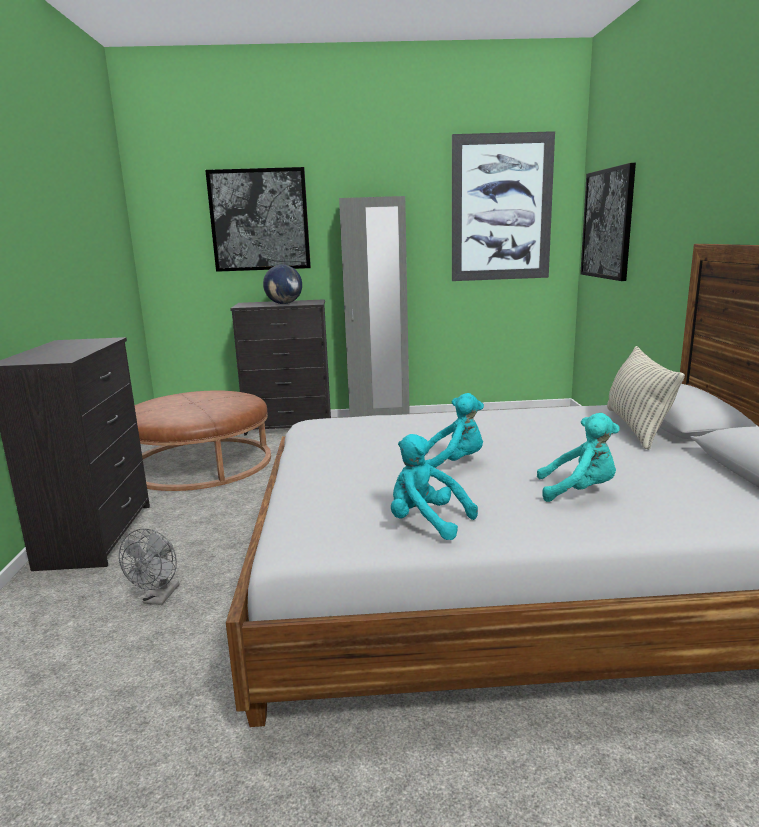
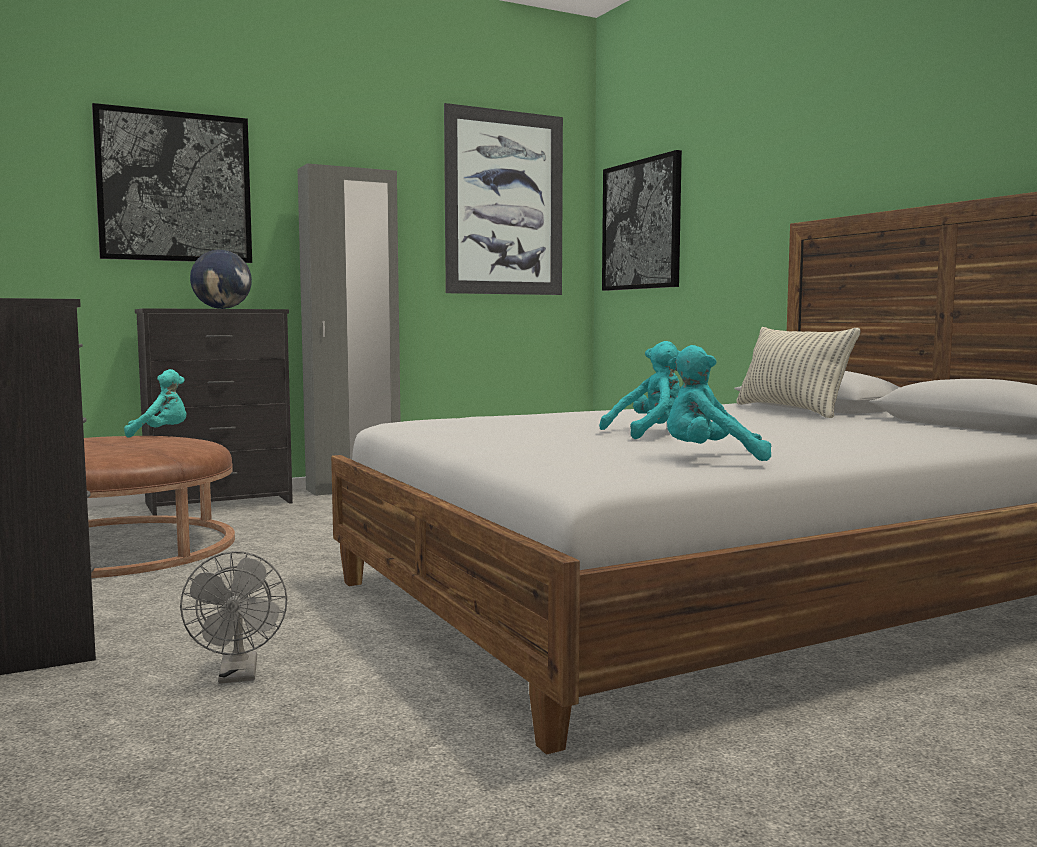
camera: 25 degrees left, 10 degrees down
turquoise plush toy [537,413,619,502] -> turquoise plush toy moved to [124,369,187,438]

